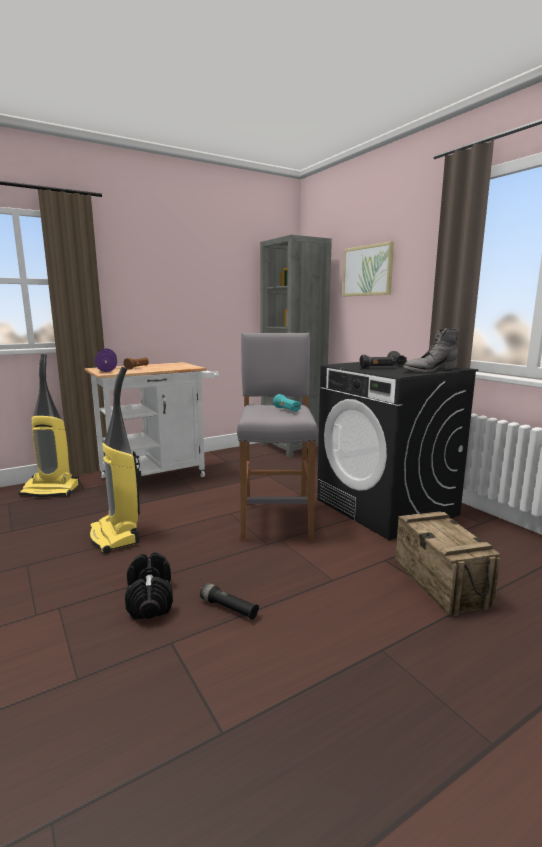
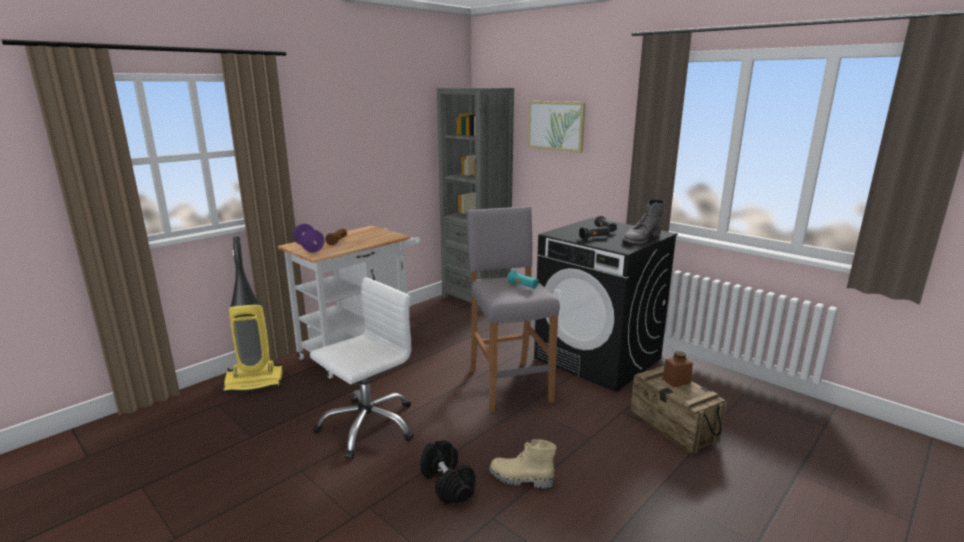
camera: 15 degrees left, 5 degrees up
vacuum cleaner [89,367,142,554] -> white office chair [310,277,414,459]
black flashlight [200,583,259,620] -> beige boot [489,439,557,489]
none -> brown jar [662,351,693,387]

